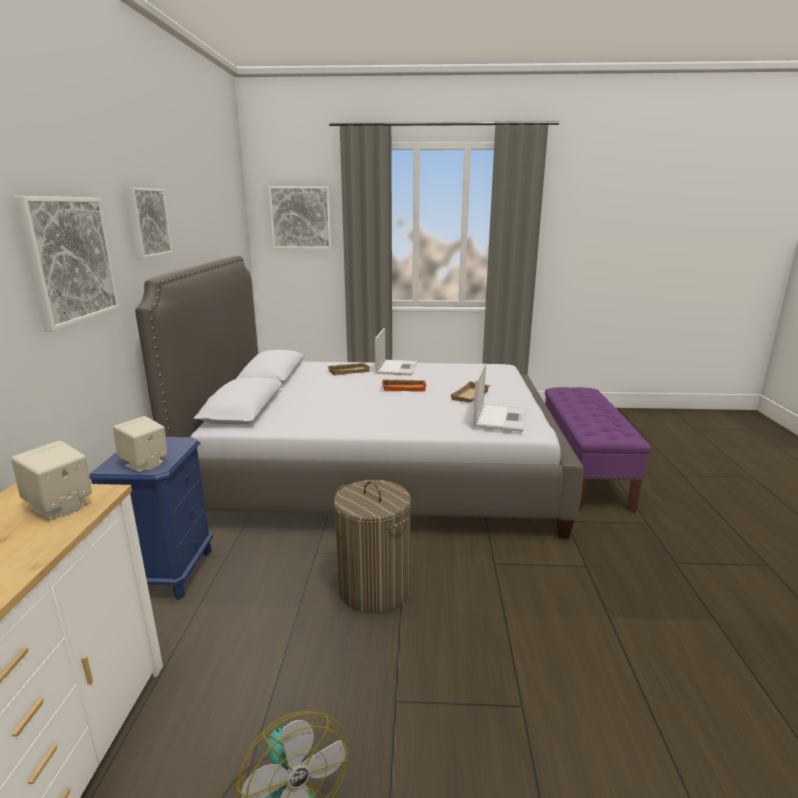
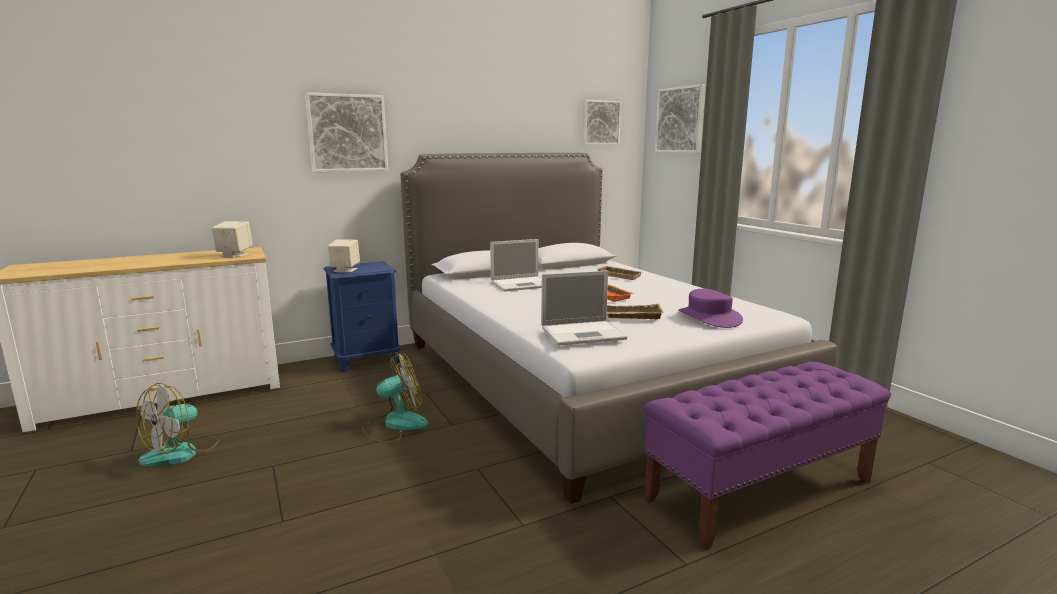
camera: 60 degrees right, 5 degrees down
picture [125,187,173,259] -> picture moved to [582,100,621,145]
laundry basket [334,480,411,614] -> fan [362,352,428,443]
laptop [375,328,417,375] -> laptop moved to [490,239,542,292]
none -> purple hat [678,289,743,328]

